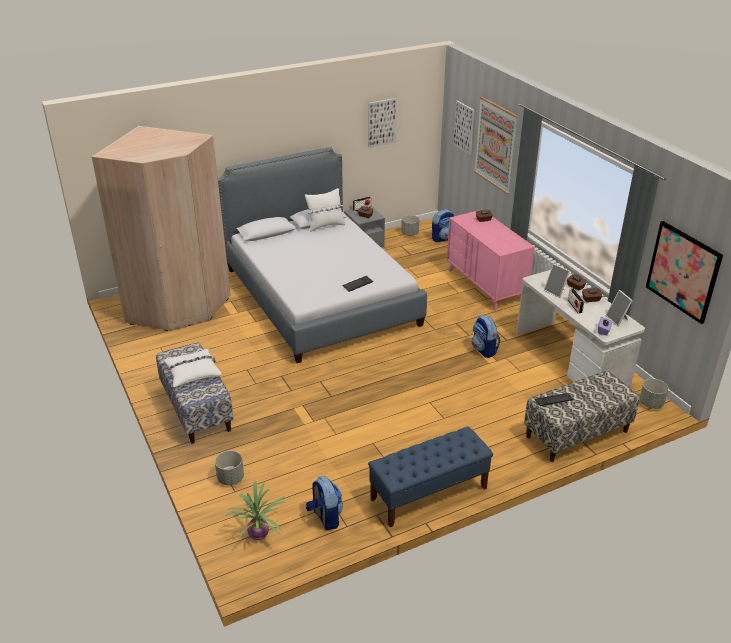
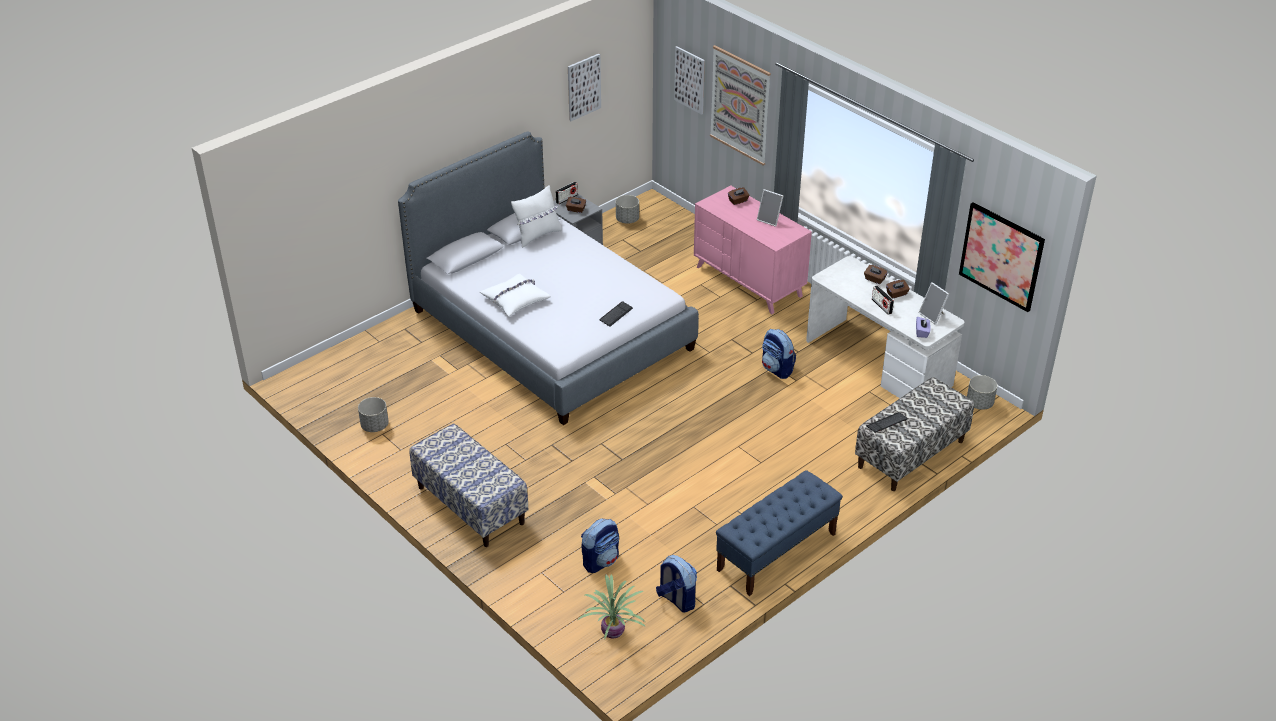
camera: 15 degrees left, 5 degrees up
beige wardrobe [92,126,231,331] -> none
white pillow [164,349,222,387] -> white pillow moved to [479,274,551,317]
grey planter [215,451,244,485] -> grey planter moved to [358,397,389,432]
backpack [432,209,454,242] -> backpack moved to [581,518,619,573]
picture frame [544,264,570,298] -> picture frame moved to [757,189,783,227]

